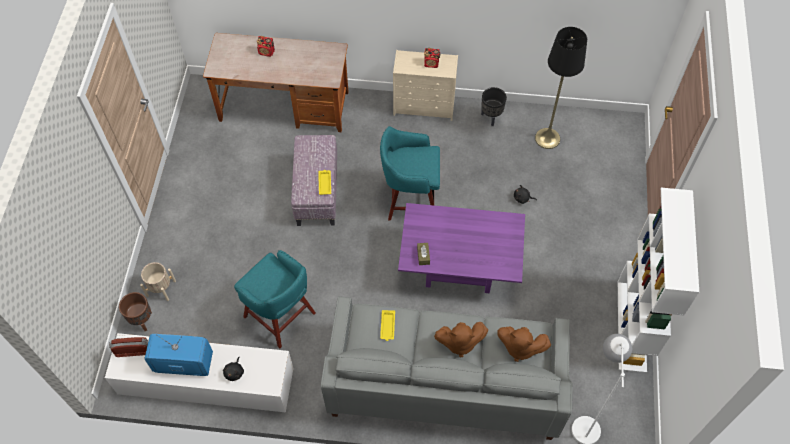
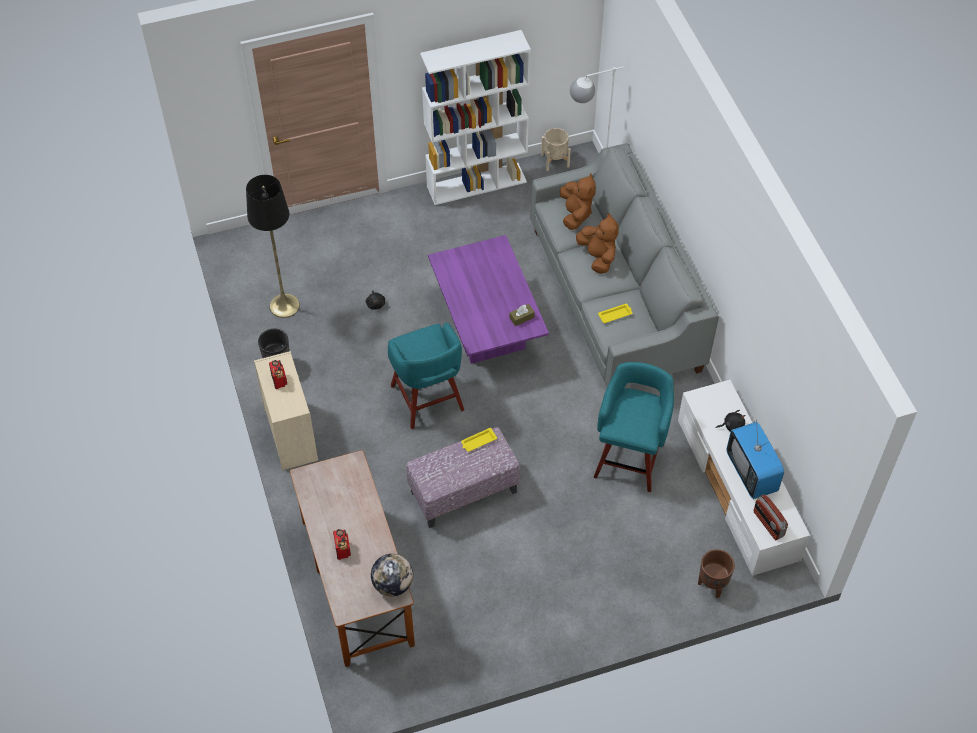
camera: 115 degrees left, 5 degrees down
beige planter [140,262,176,301] -> beige planter moved to [541,128,571,171]
none -> globe [371,554,413,597]

